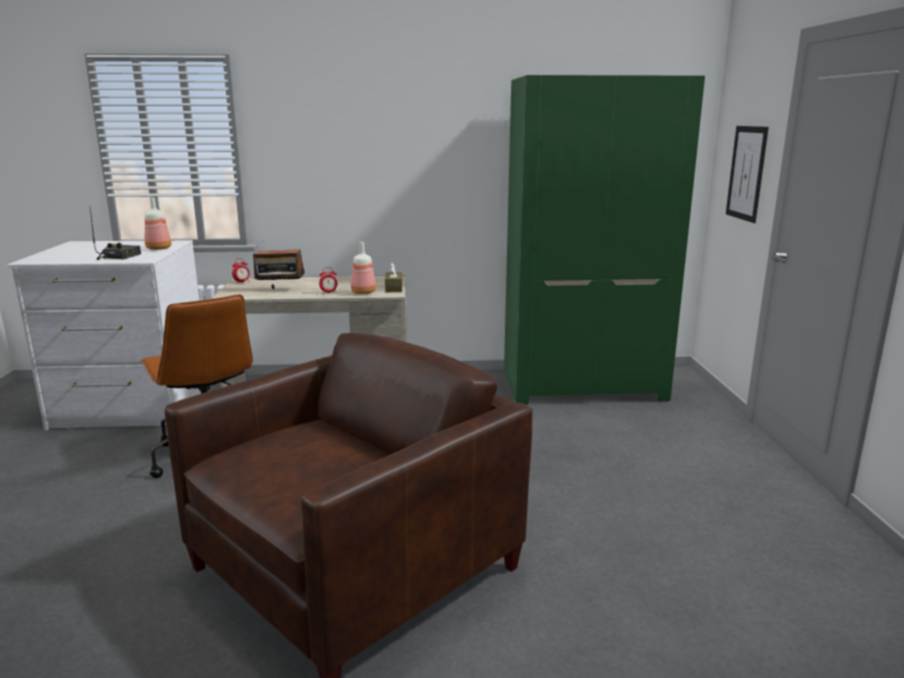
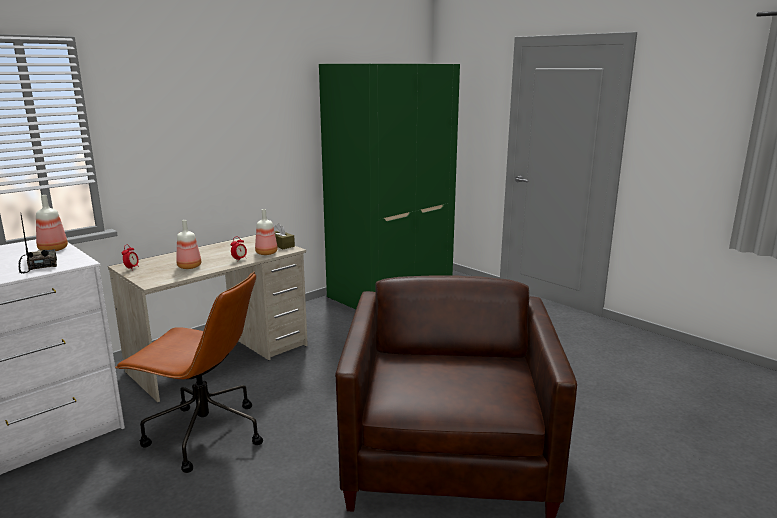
camera: 40 degrees left, 0 degrees up
radio [253,241,305,289] -> bottle [176,220,201,269]
picture [726,126,769,223] -> none

